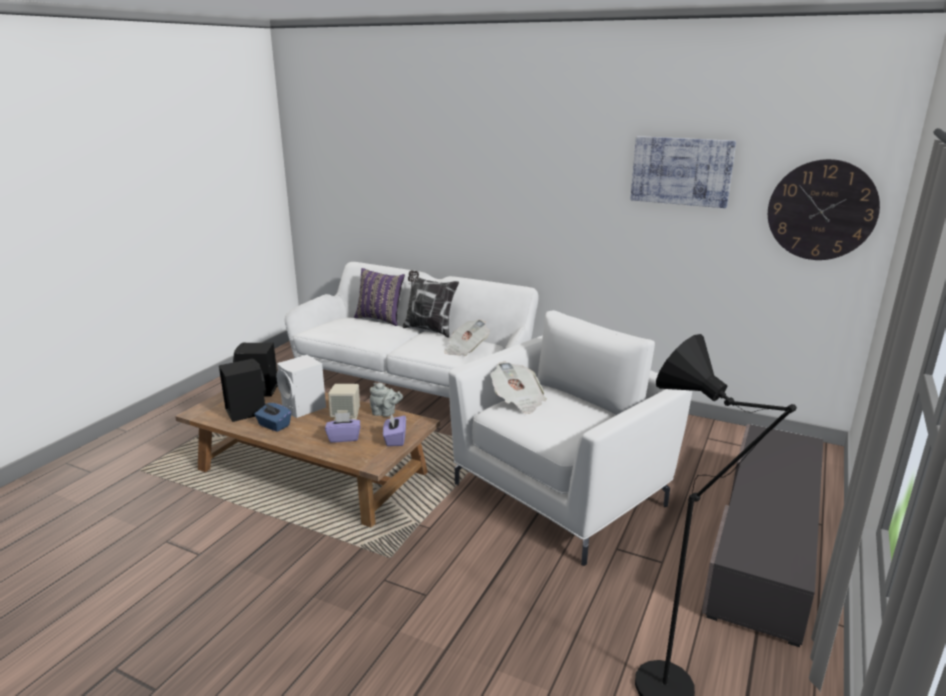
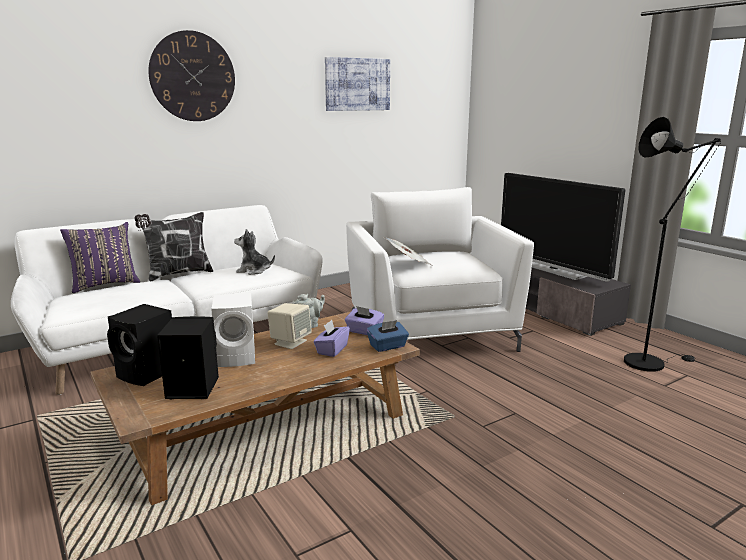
camera: 60 degrees left, 5 degrees down
blue tissue box [254,403,291,432] -> blue tissue box moved to [367,320,409,352]
newspaper [444,320,490,356] -> plush toy [234,229,275,275]
wall clock [768,159,880,260] -> wall clock moved to [148,30,235,121]
none -> television [501,173,625,282]

